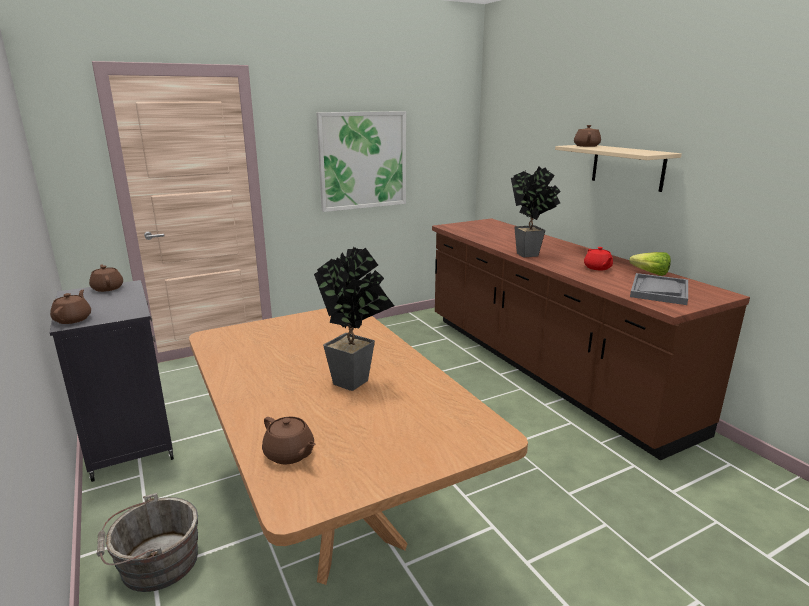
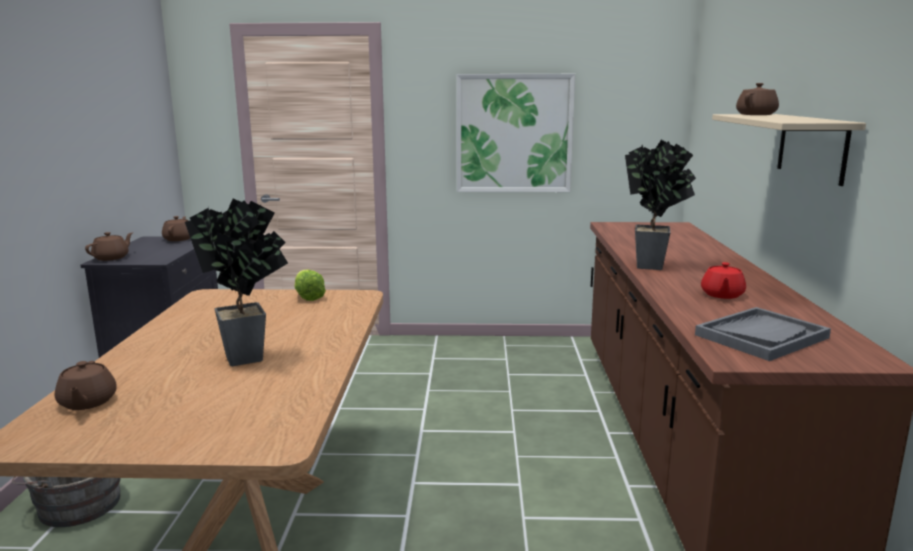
camera: 30 degrees right, 5 degrees down
lettuce [629,252,671,276] -> lettuce moved to [295,270,326,301]

